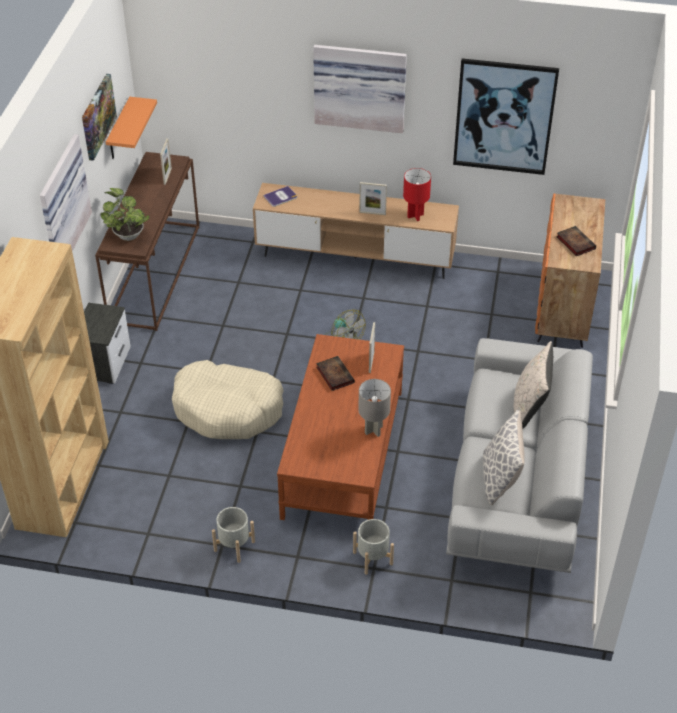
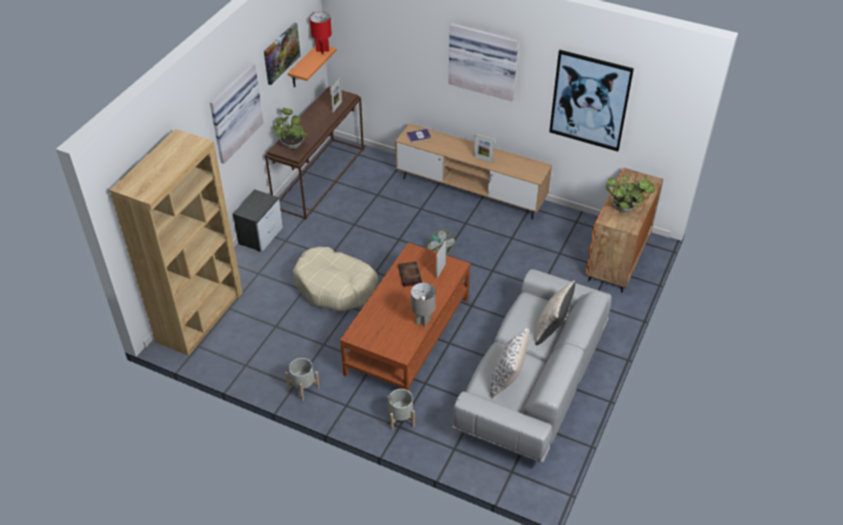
camera: 15 degrees right, 0 degrees up
red table lamp [403,168,431,221] -> red table lamp moved to [310,12,332,55]
book [556,226,596,256] -> potted plant [606,174,655,212]

